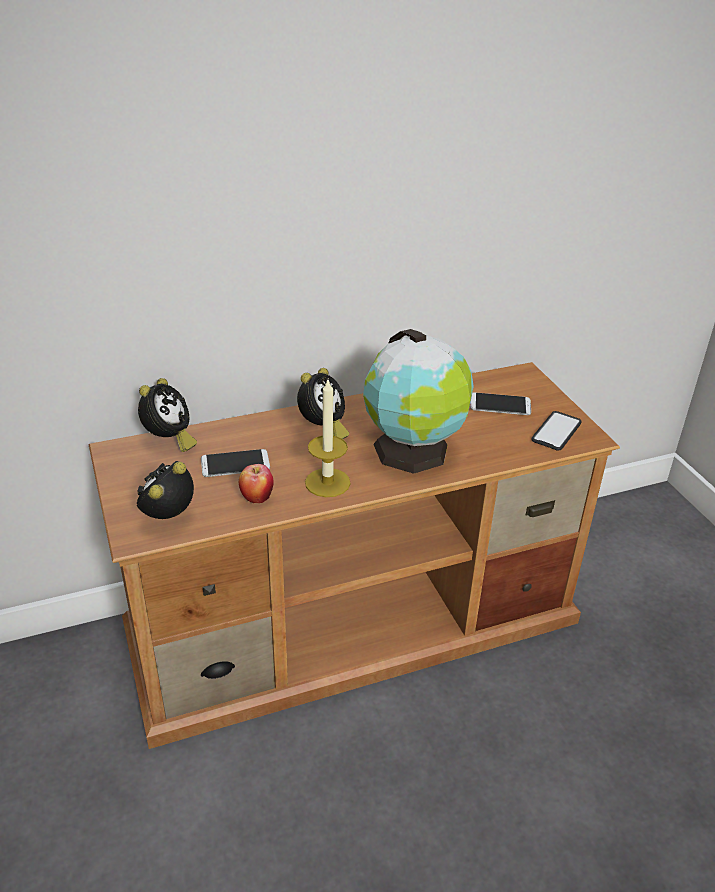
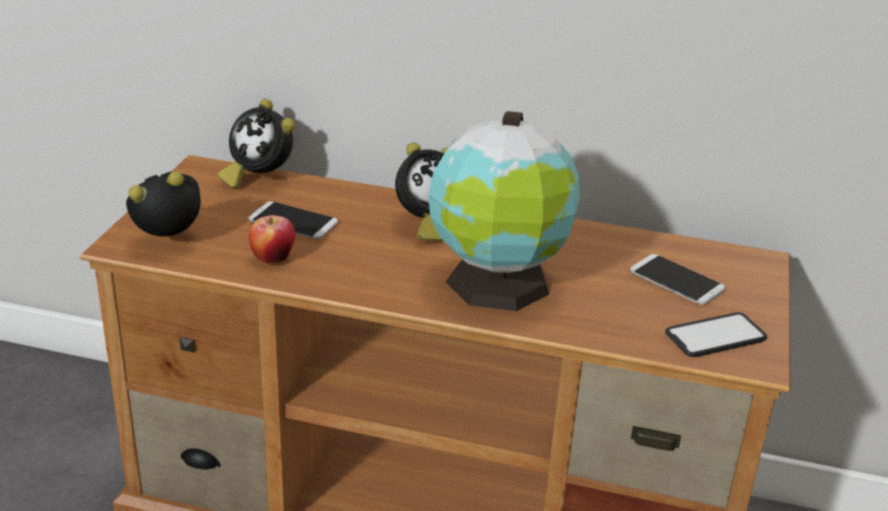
camera: 35 degrees right, 5 degrees down
alarm clock [138,378,197,452] -> alarm clock turned 75 degrees clockwise [218,99,295,189]
candle [305,380,351,497] -> none

